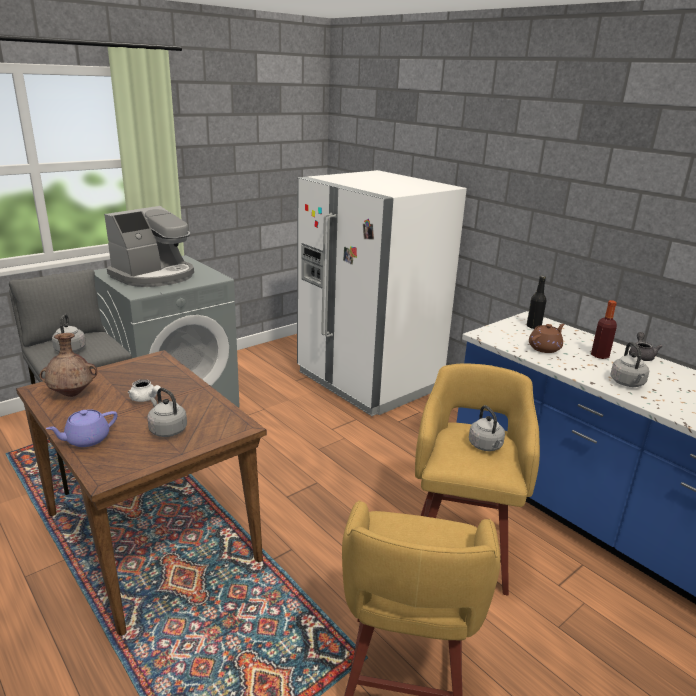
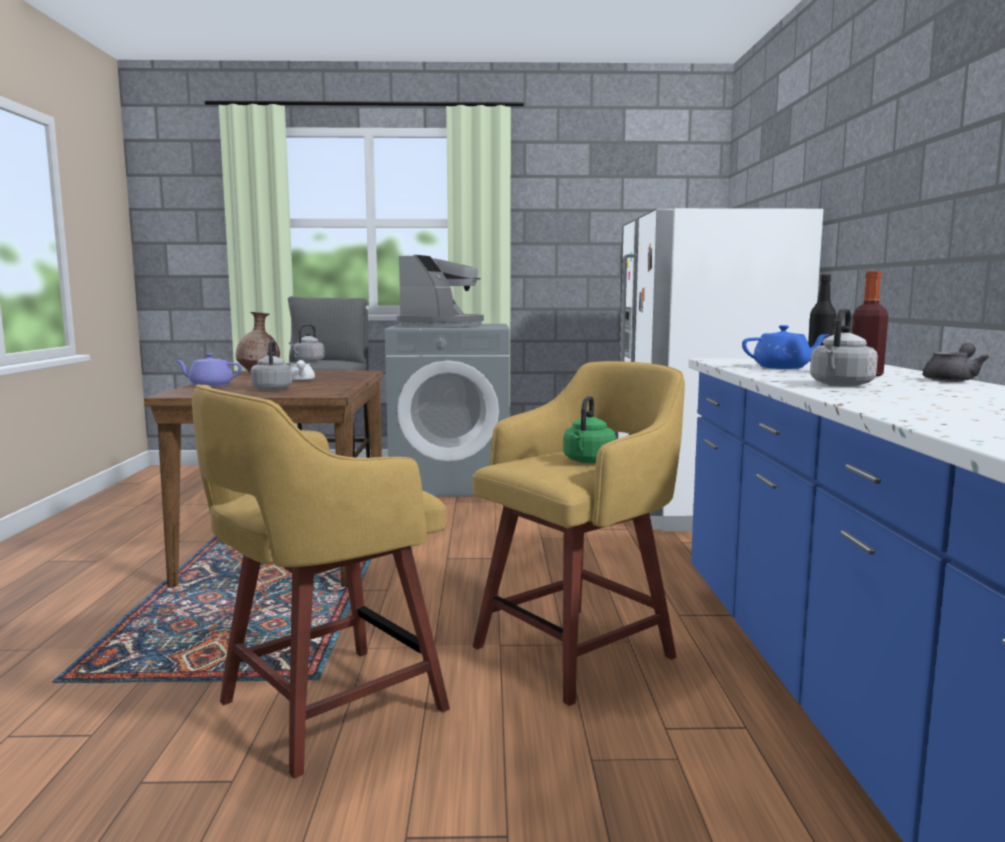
camera: 40 degrees right, 15 degrees down
coffee machine [104,206,194,287] -> coffee machine turned 60 degrees counterclockwise [397,255,484,327]
grey kettle [469,405,505,451] -> green kettle [563,396,616,463]
brown teapot [529,324,565,353] -> blue teapot [742,325,830,369]

